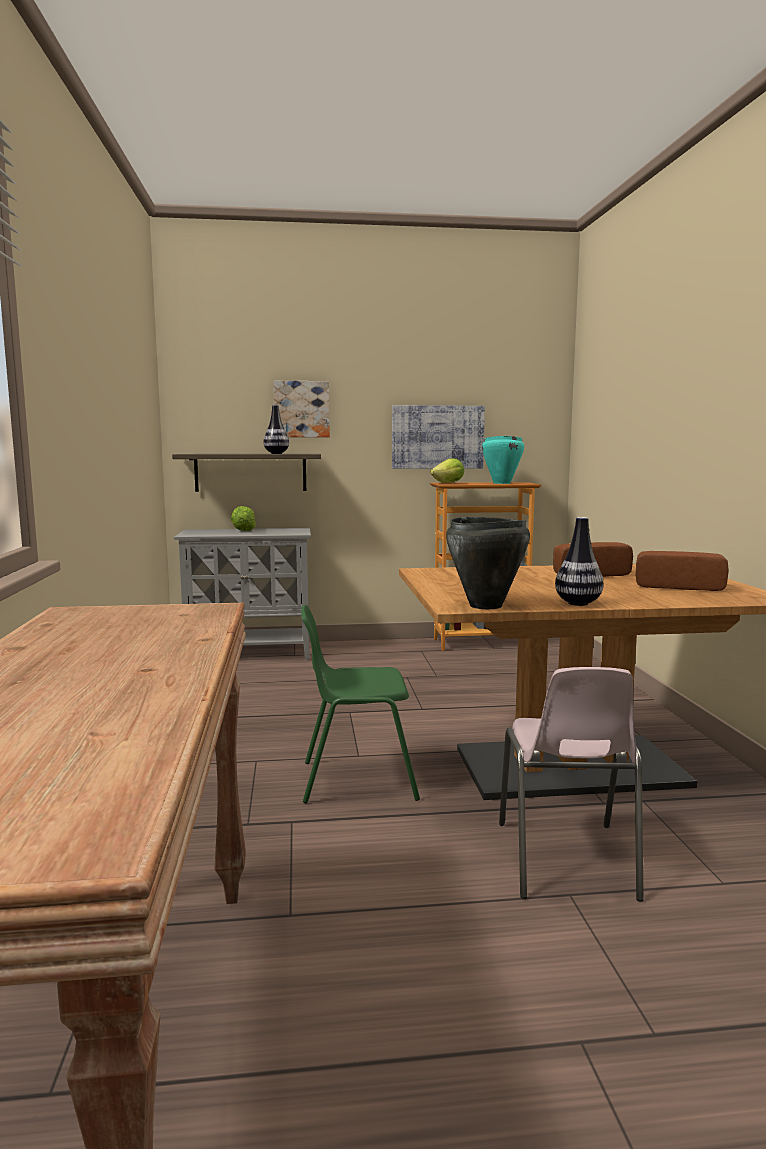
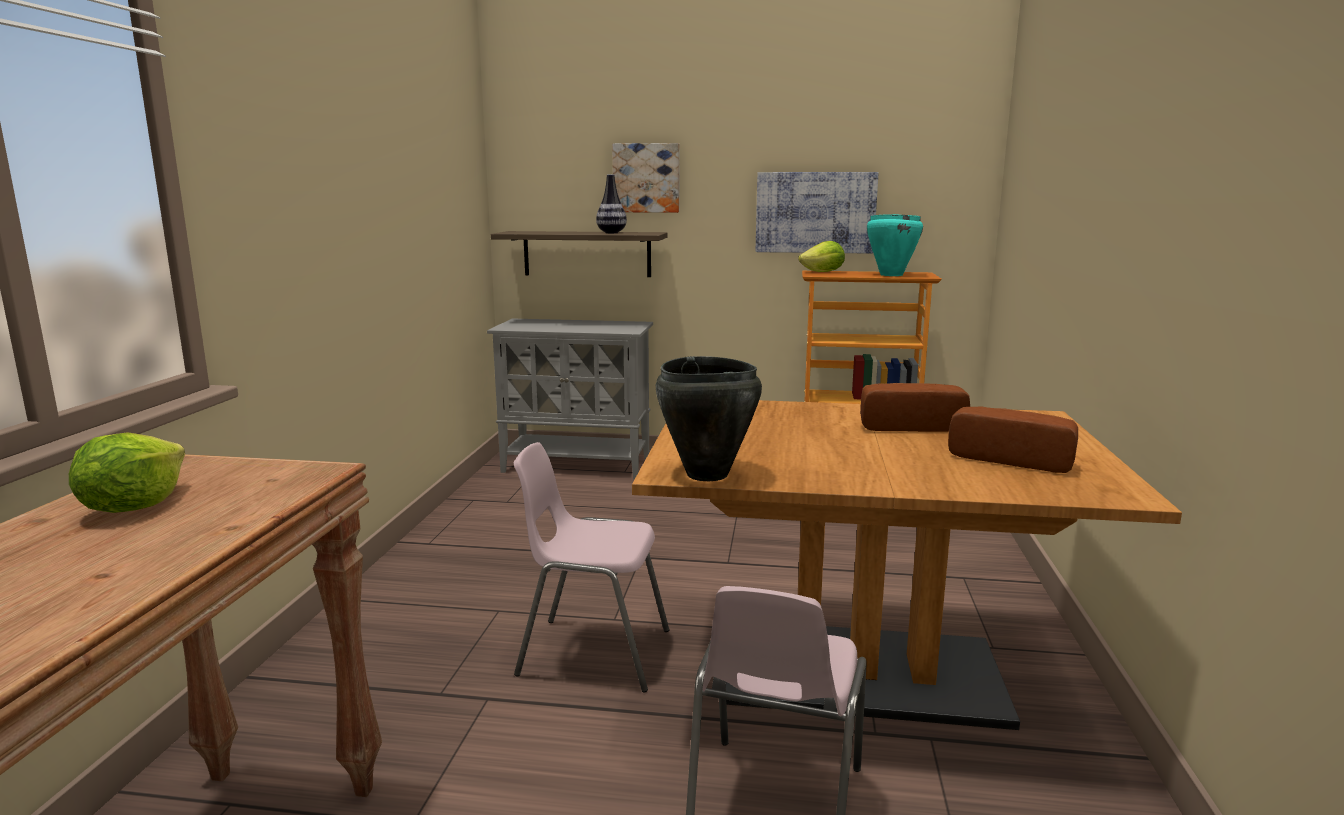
camera: 15 degrees right, 5 degrees up
lettuce [231,506,256,531] -> lettuce moved to [69,432,185,513]
green chair [301,605,420,803] -> pink chair [514,442,669,693]
vase [555,517,603,606] -> none

